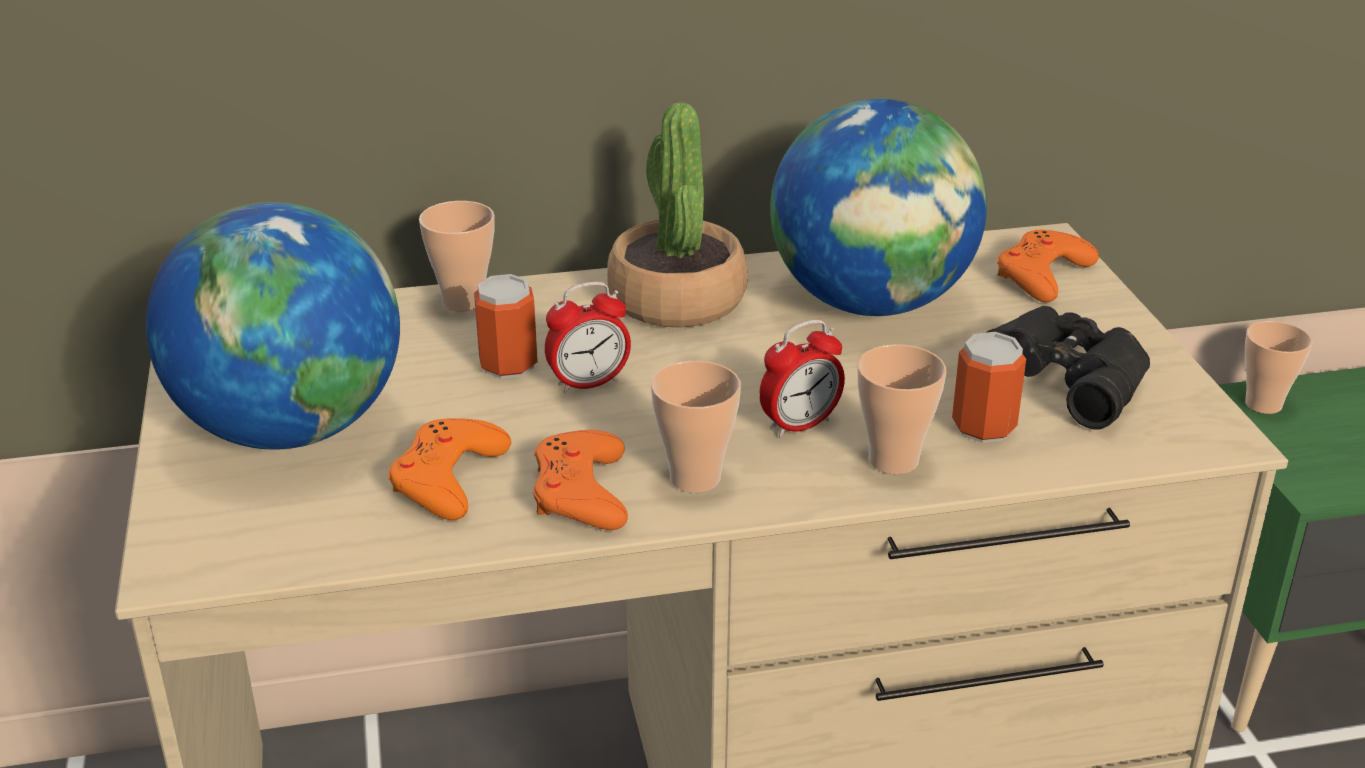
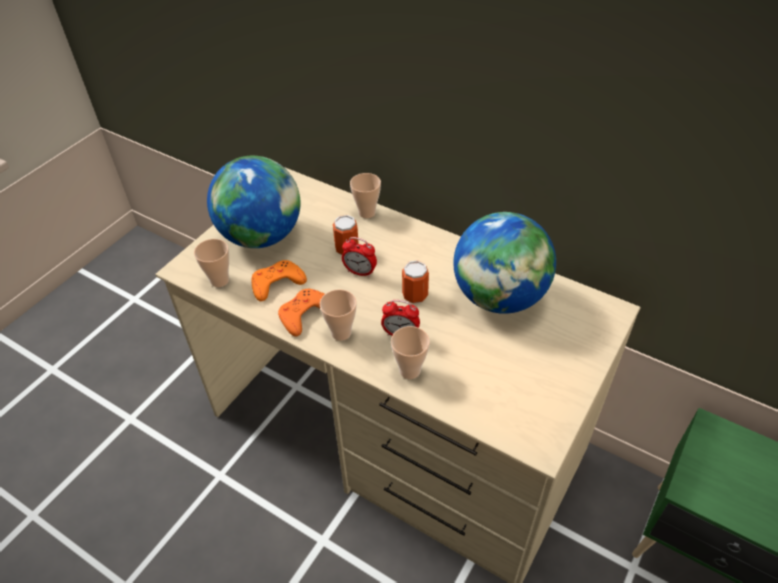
camera: 45 degrees right, 15 degrees up
potted plant [607,102,748,327] -> none
can [952,332,1026,443] -> can moved to [402,260,429,304]
black binoculars [987,306,1150,430] -> none
orange game controller [997,230,1099,302] -> none
cup [1245,321,1312,414] -> cup moved to [194,239,229,287]

